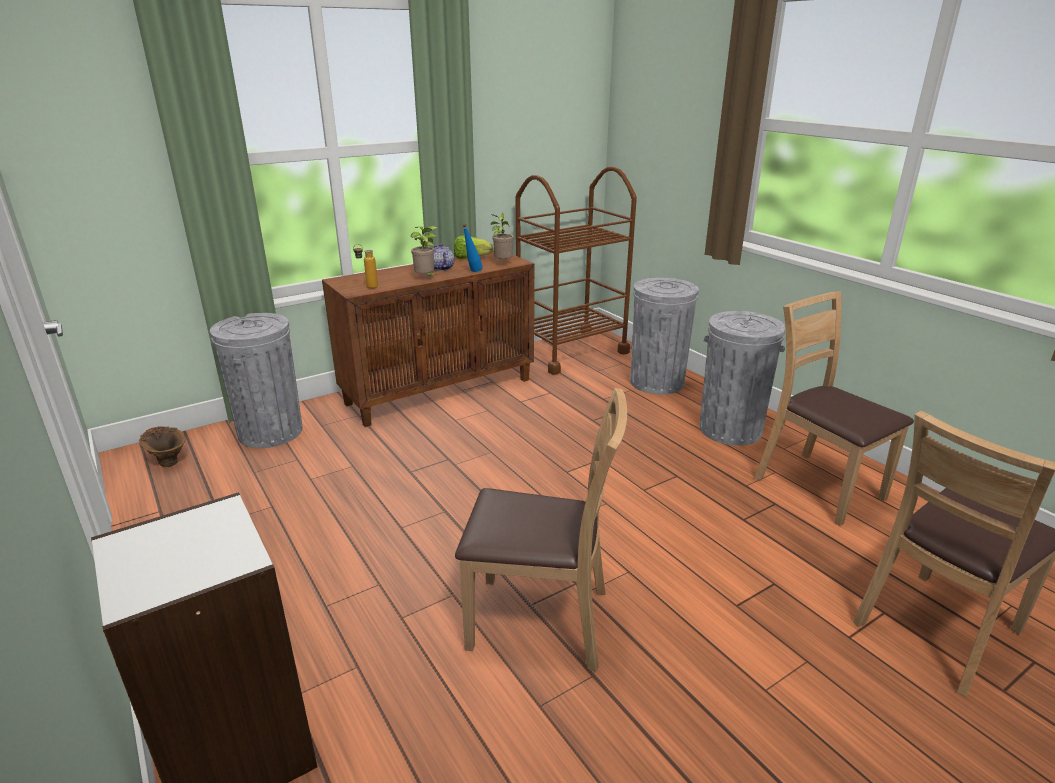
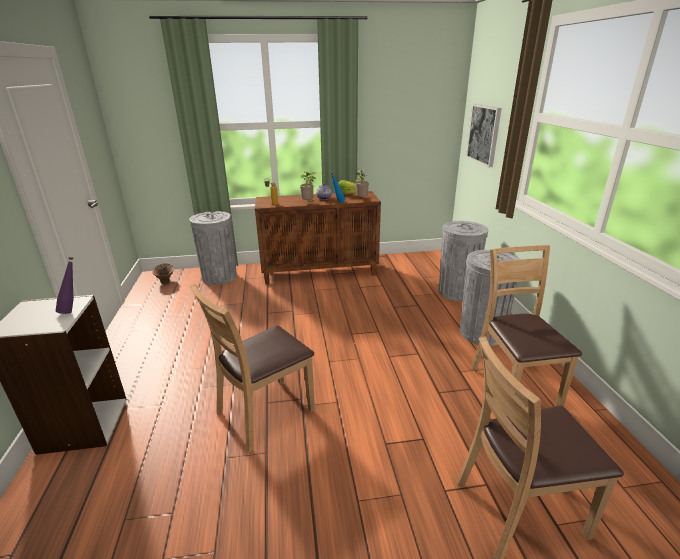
camera: 25 degrees right, 0 degrees up
brown chair [455,388,627,672] -> brown chair turned 105 degrees clockwise [190,283,315,453]
brown cart [516,167,637,375] -> none
none -> purple bottle [56,257,74,314]
none -> picture [466,104,502,167]

